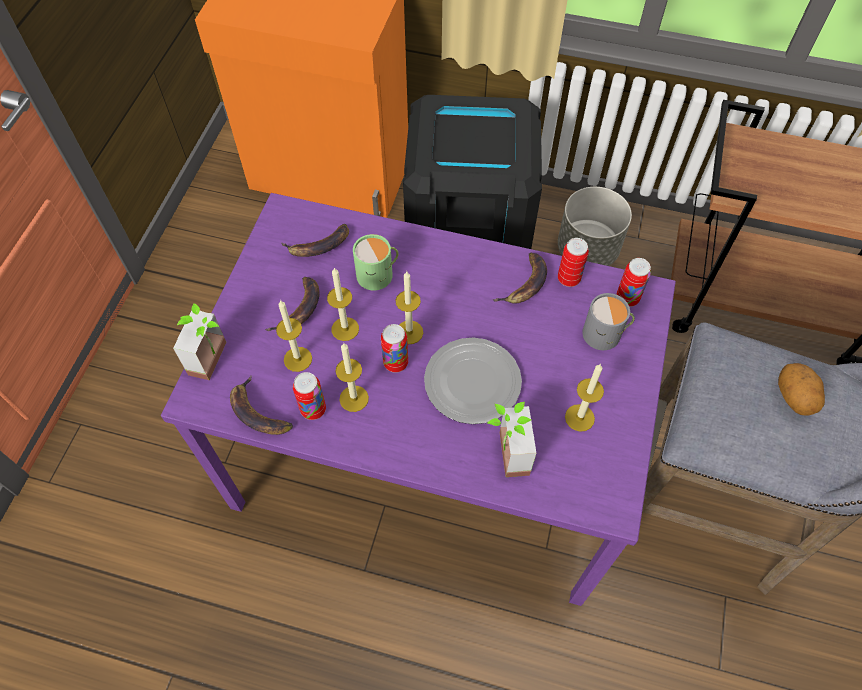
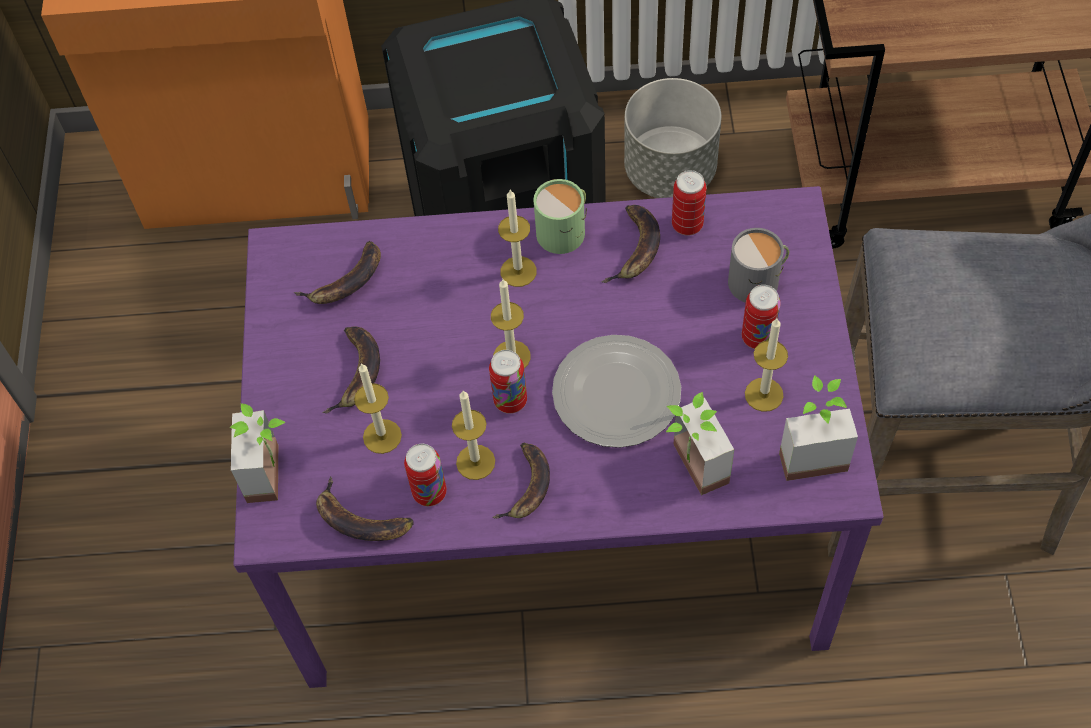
camera: 15 degrees left, 0 degrees up
candle [327,267,359,341] -> candle moved to [498,190,536,287]
green mug [353,234,398,291] -> green mug moved to [534,179,587,254]
can [616,258,651,307] -> can moved to [742,285,781,349]
potato [778,363,825,416] -> none
none -> banana [492,443,550,519]
none -> potted plant [779,375,858,481]

